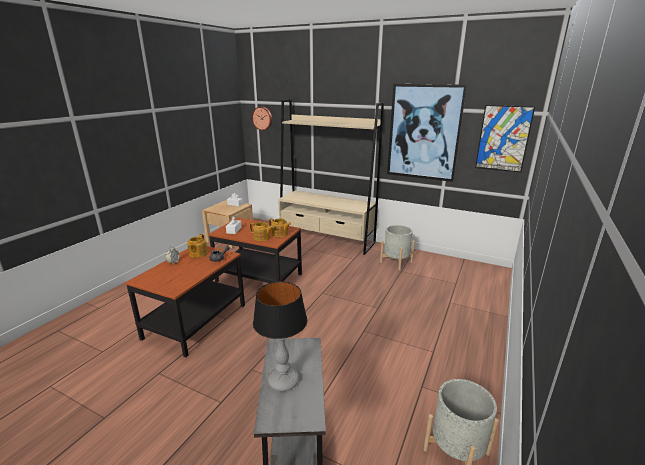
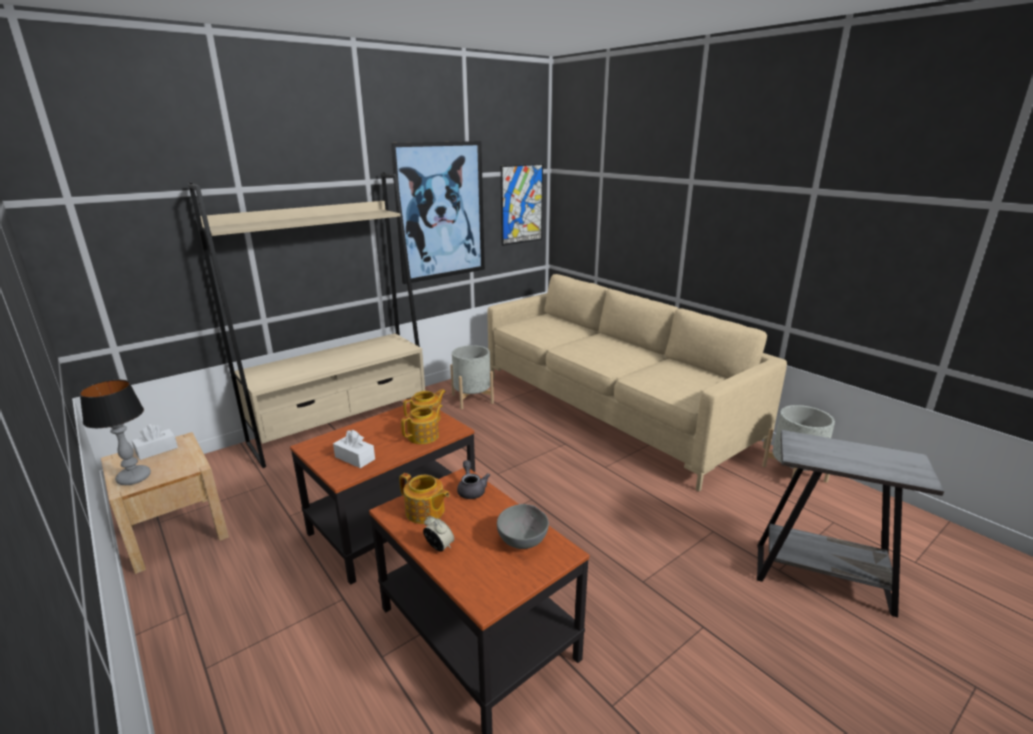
camera: 65 degrees left, 0 degrees up
wall clock [252,106,272,131] -> none
table lamp [253,281,307,392] -> table lamp moved to [79,379,151,485]
none -> beige sofa [487,274,787,491]
none -> grey bowl [497,504,549,549]

